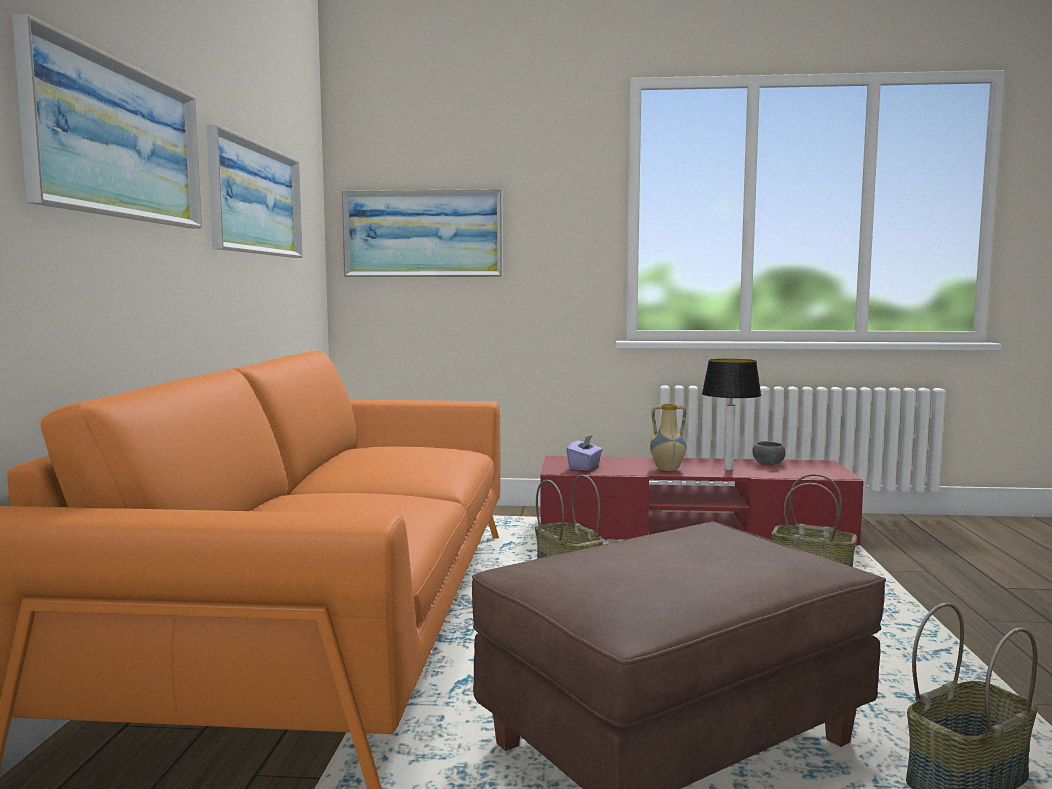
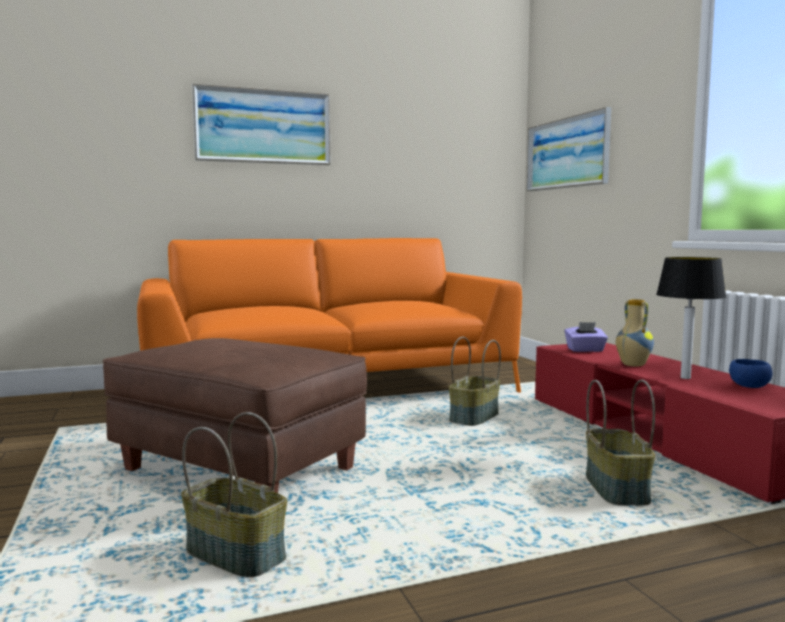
camera: 65 degrees right, 0 degrees up
picture [207,124,303,258] -> none
grey bowl [753,441,786,465] -> blue bowl [729,359,772,388]

